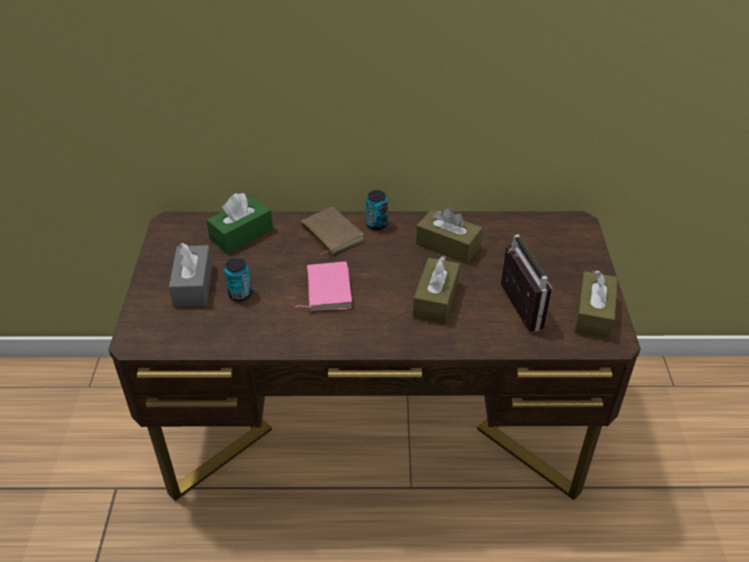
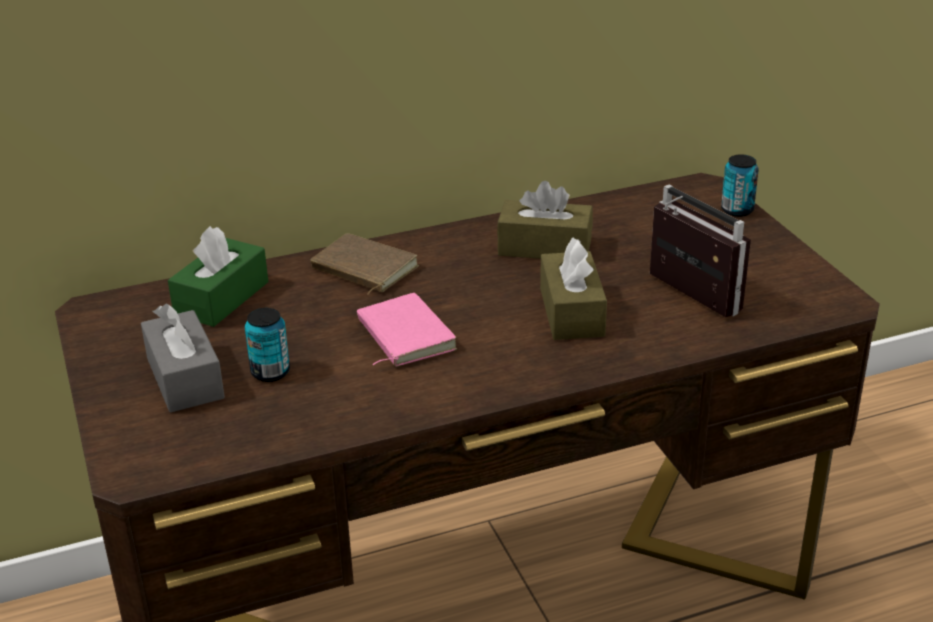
camera: 20 degrees left, 10 degrees down
can [366,190,388,230] -> can moved to [721,155,759,217]
brown tissue box [574,270,618,339] -> none

